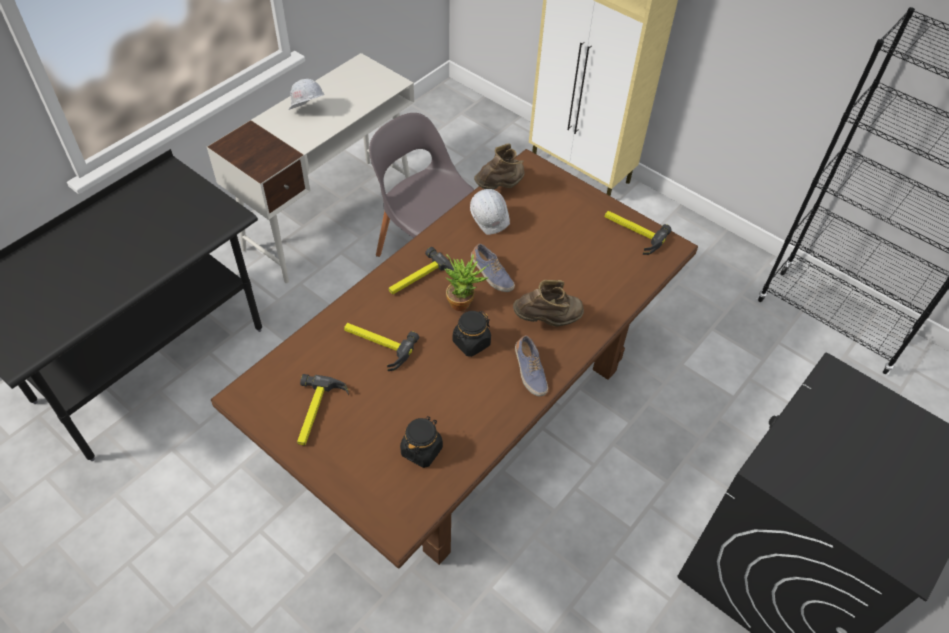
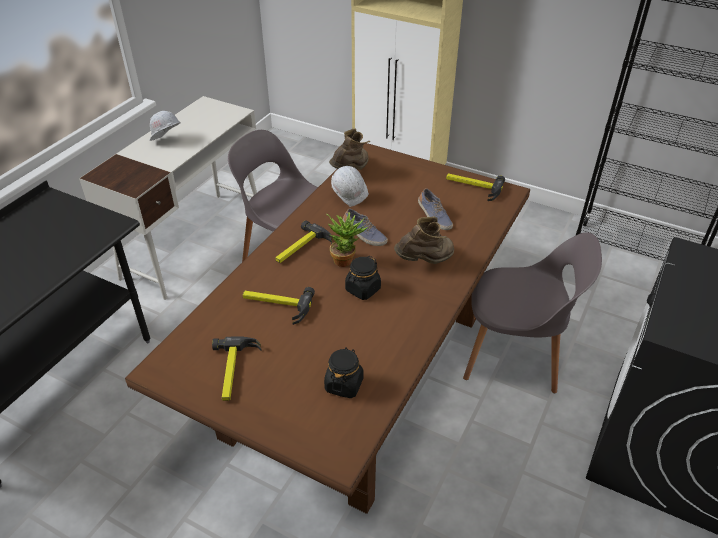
camera: 10 degrees left, 10 degrees down
shoe [515,335,548,397] -> shoe moved to [418,188,453,230]
none -> grey chair [463,232,602,393]

